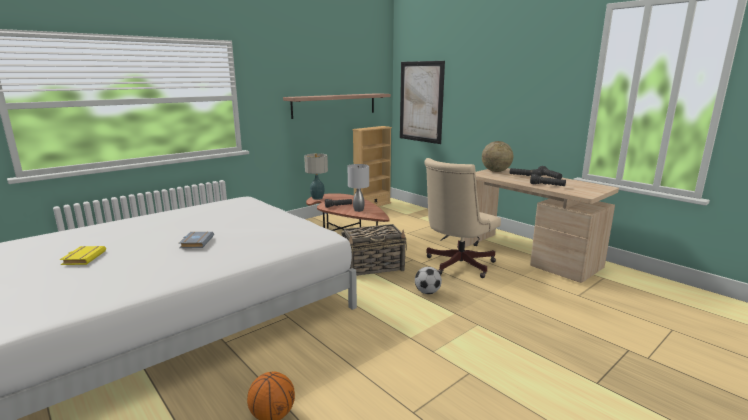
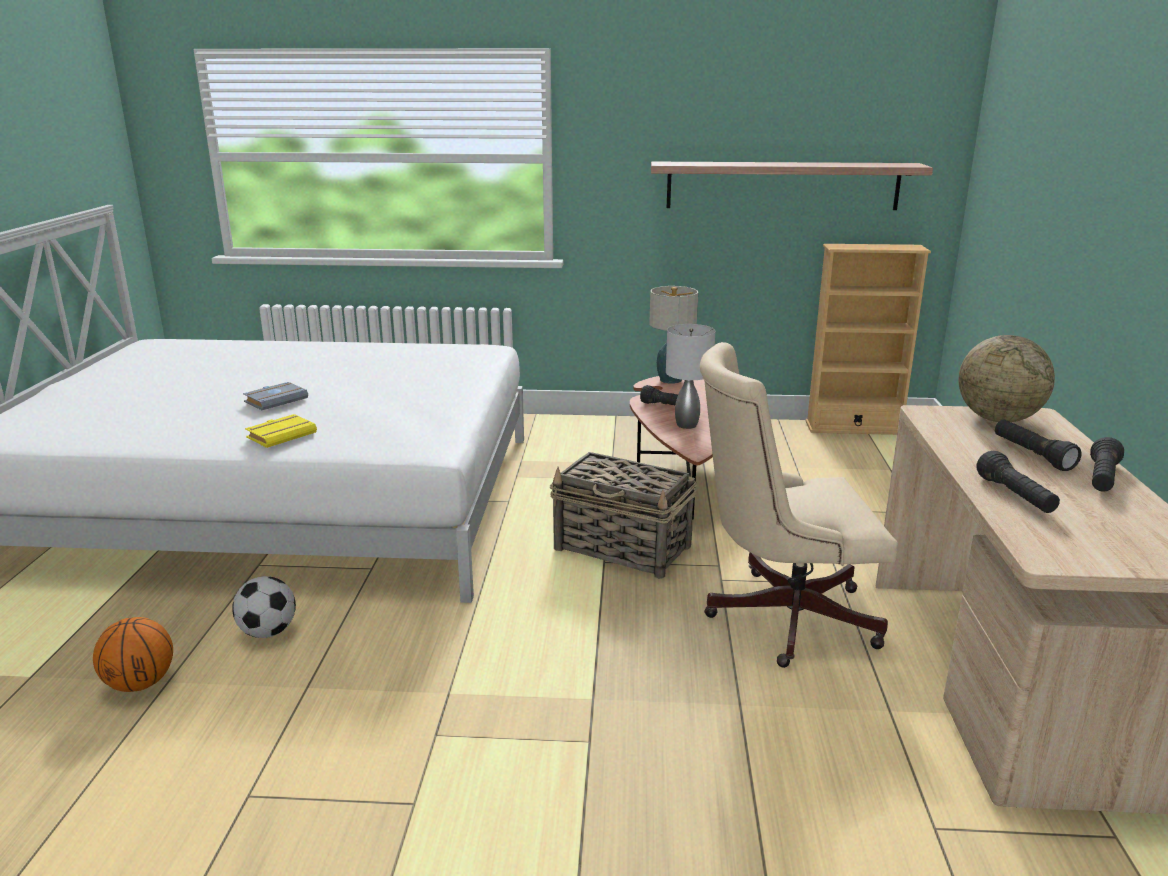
camera: 45 degrees right, 5 degrees up
yellow book [60,246,106,265] -> yellow book moved to [245,414,317,448]
picture [400,61,445,144] -> none
football [415,267,442,294] -> football moved to [232,576,296,638]

